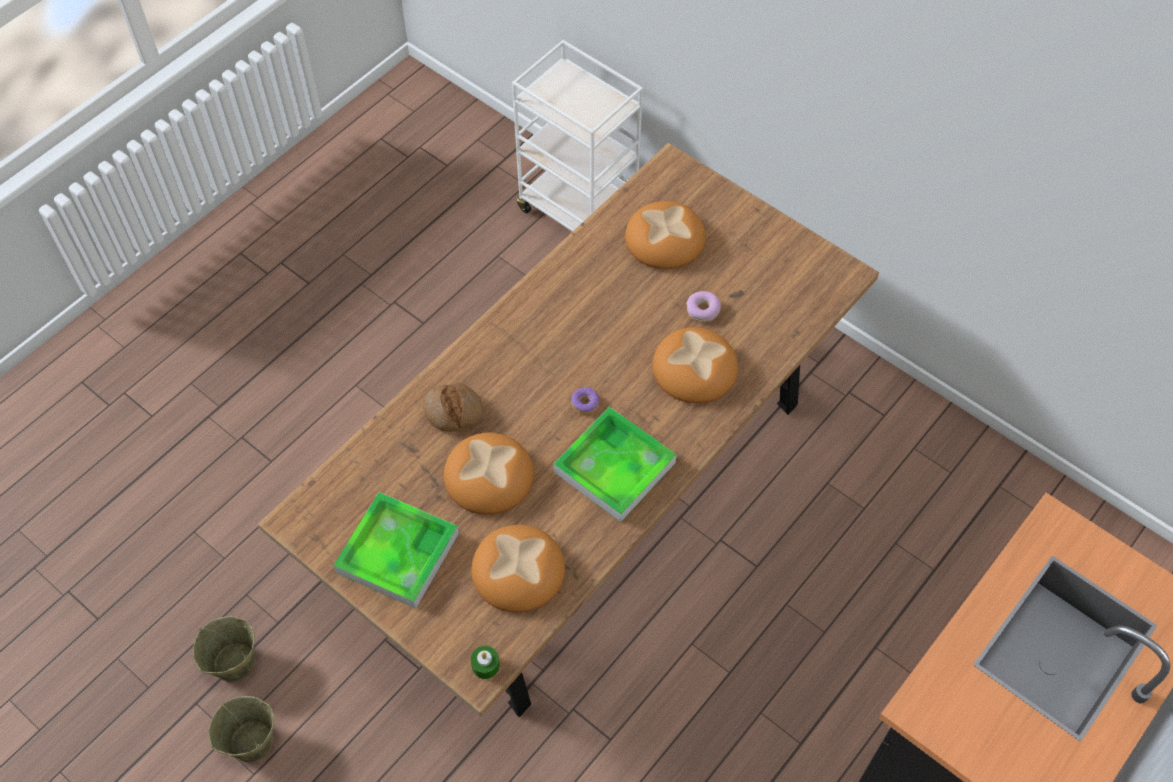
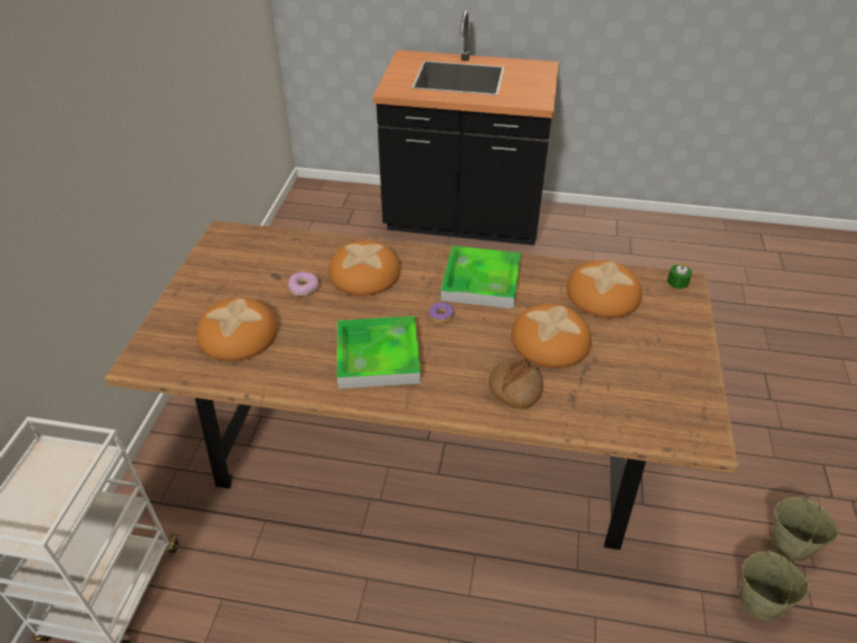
camera: 120 degrees left, 15 degrees down
tray [333,492,459,609] -> tray moved to [337,316,421,389]

